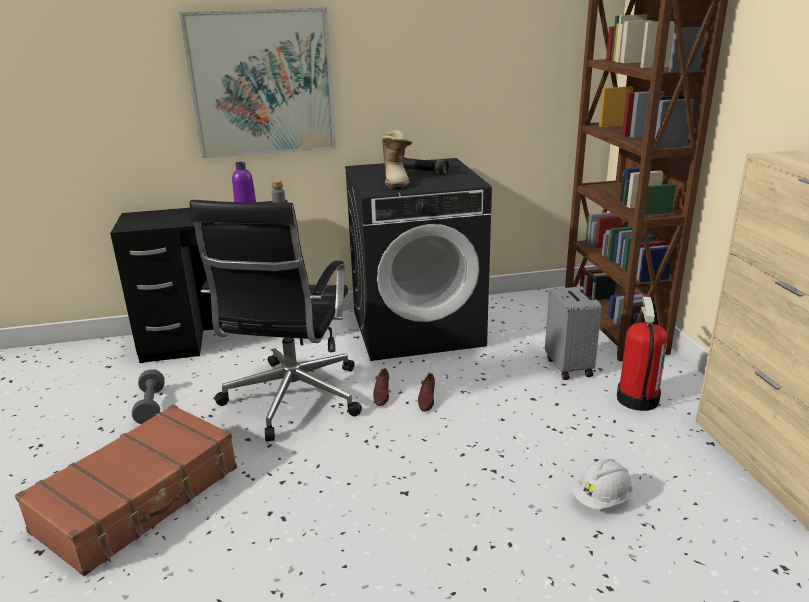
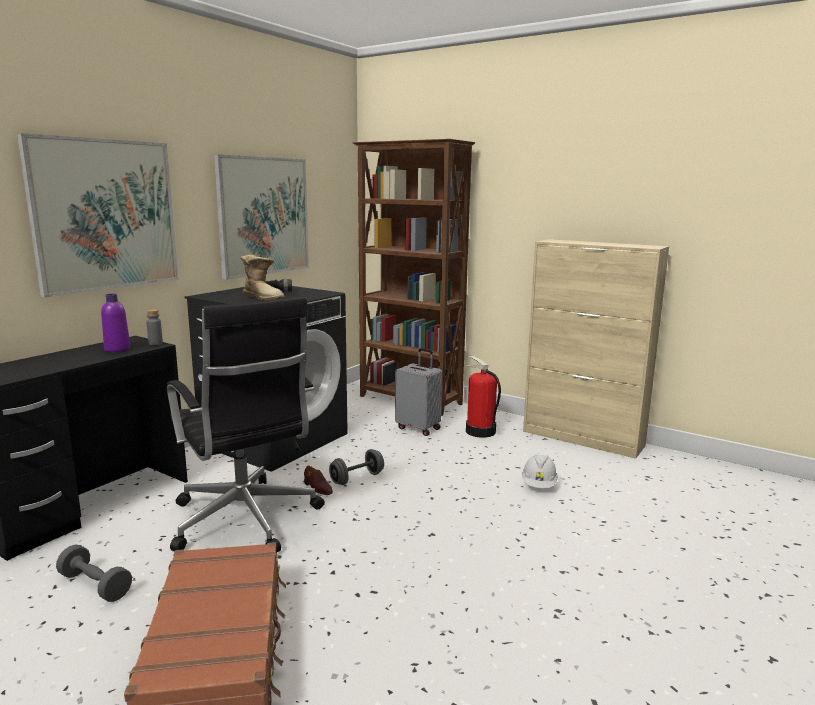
camera: 45 degrees left, 10 degrees down
brown shoe [418,373,435,412] -> grey dumbbell [329,449,384,485]
none -> picture [214,154,309,280]

